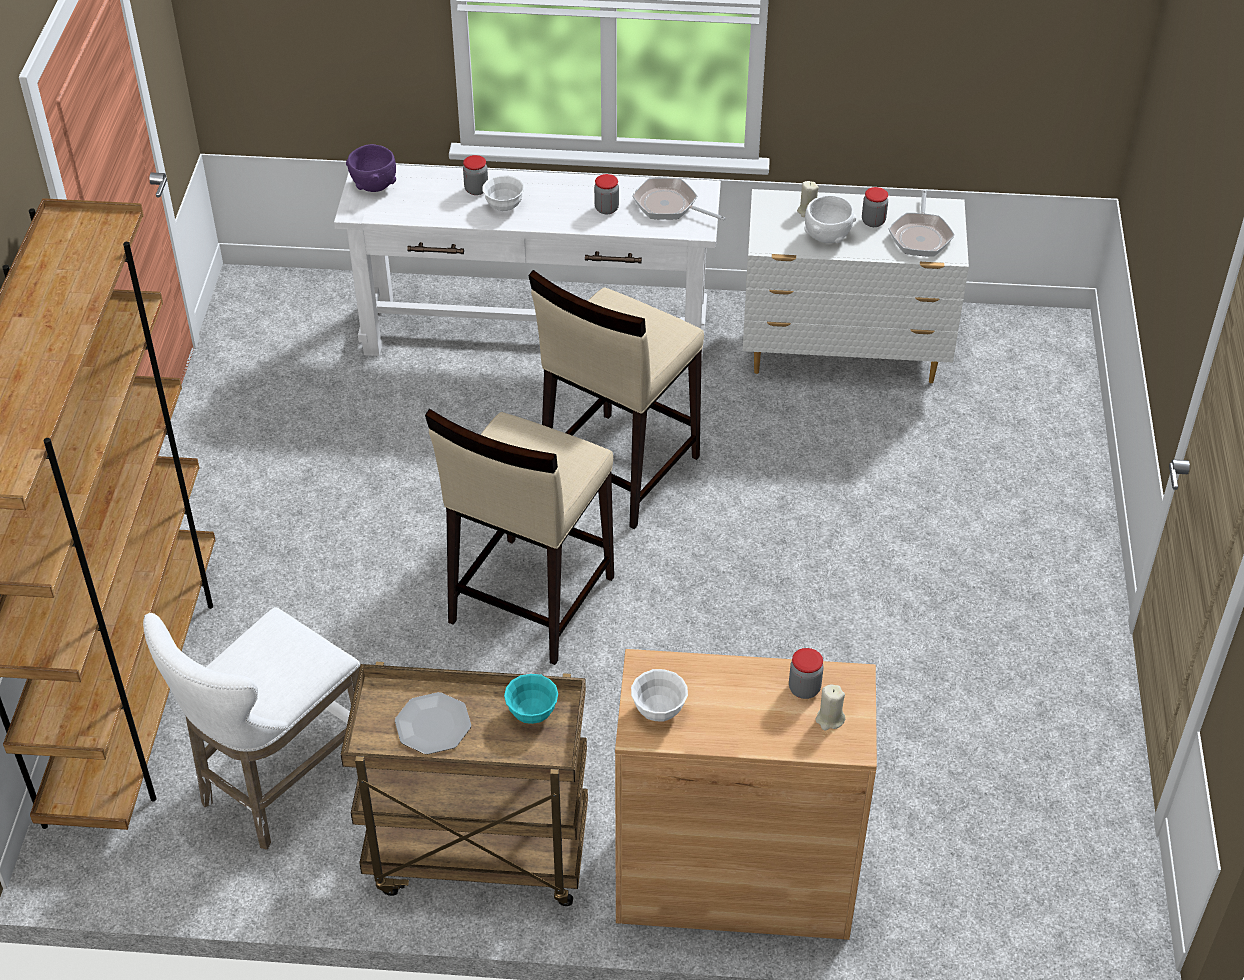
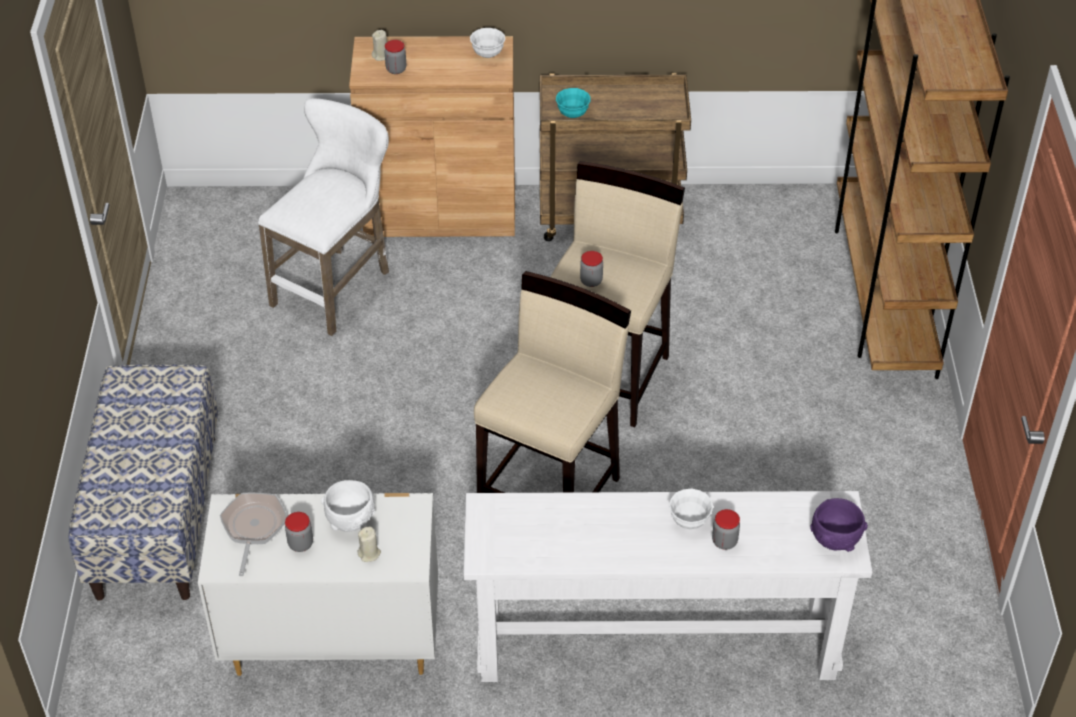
camera: 175 degrees right, 0 degrees up
white stool [143,607,360,850] -> white stool moved to [258,98,389,336]
plate [395,692,471,754] -> none
jar [594,174,619,214] -> jar moved to [580,251,603,287]
frying pan [632,178,726,221] -> none
none -> bench [68,365,218,601]

